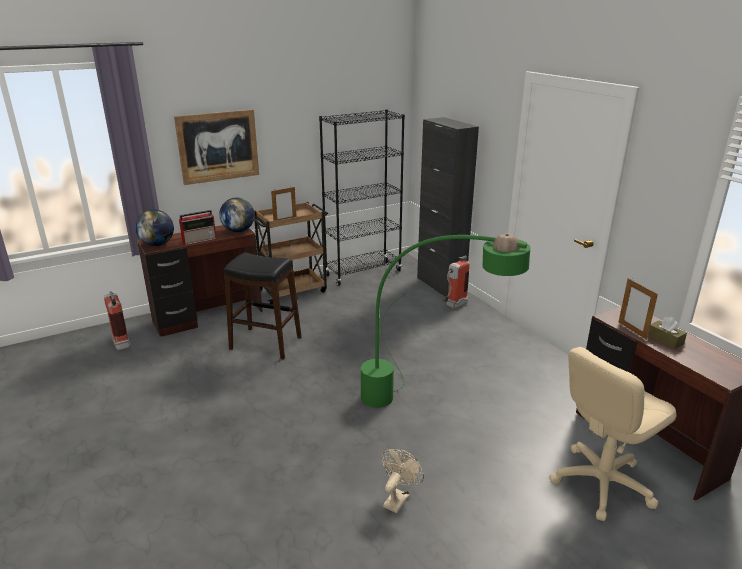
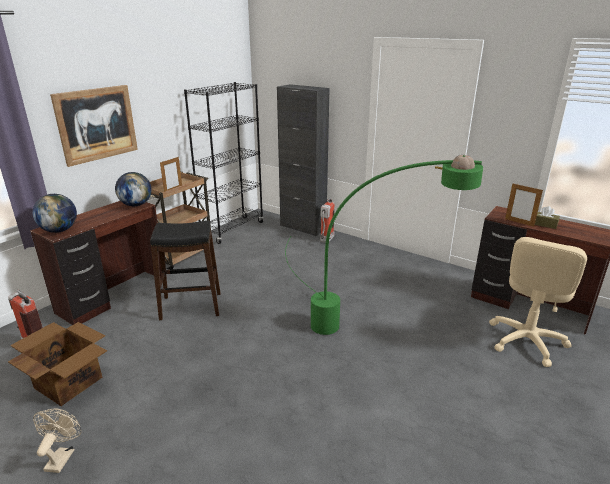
camera: 25 degrees left, 0 degrees up
radio [179,210,216,245] -> none
beige fan [382,449,424,513] -> beige fan moved to [33,408,81,473]
none -> cardboard box [8,322,107,406]

